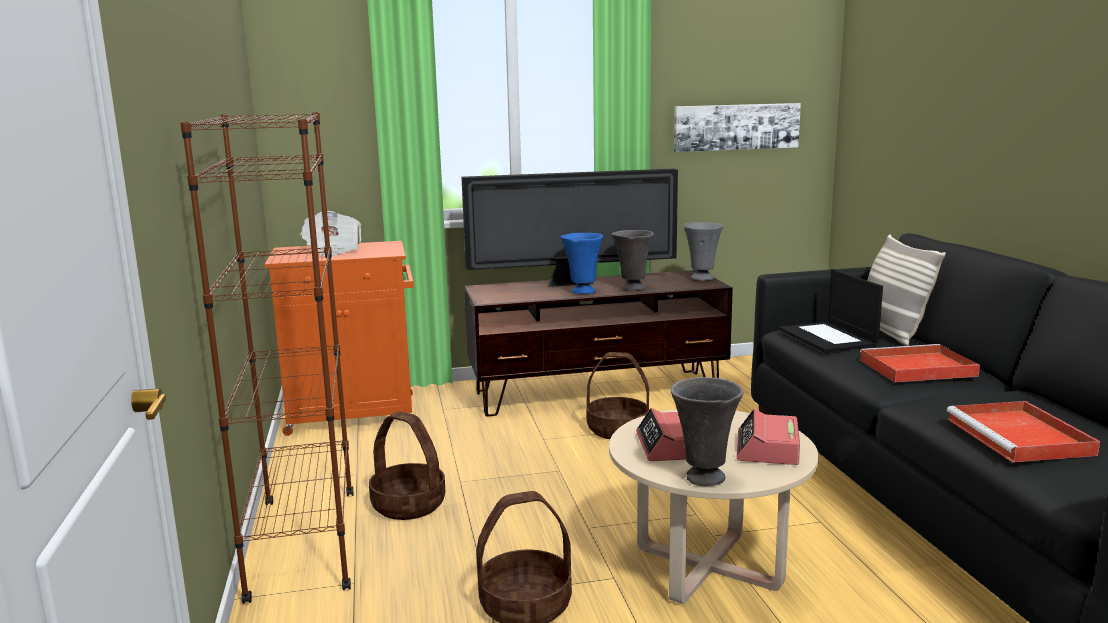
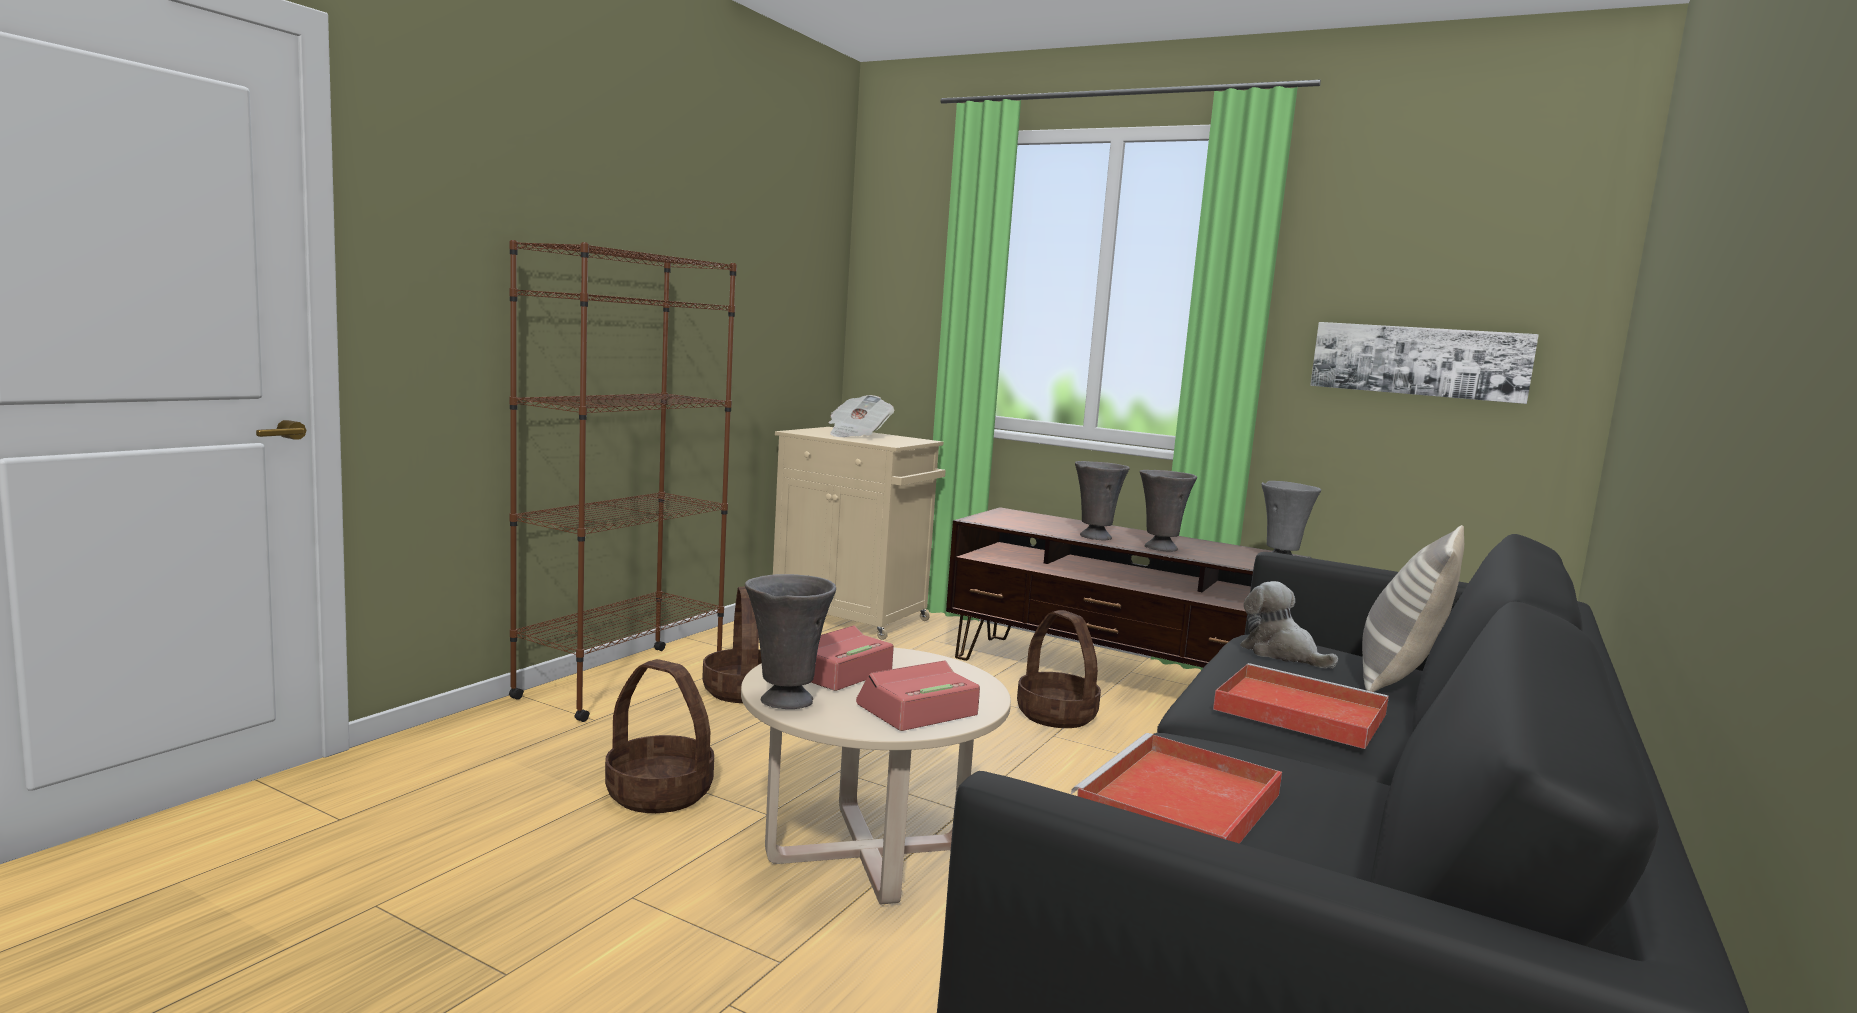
camera: 40 degrees right, 5 degrees down
orange cabinet [264,241,415,436] -> beige cabinet [773,427,946,640]
television [461,169,678,287] -> none
blue vase [561,233,603,294] -> grey vase [1075,461,1130,540]
laptop [779,269,883,353] -> plush toy [1240,581,1338,669]

